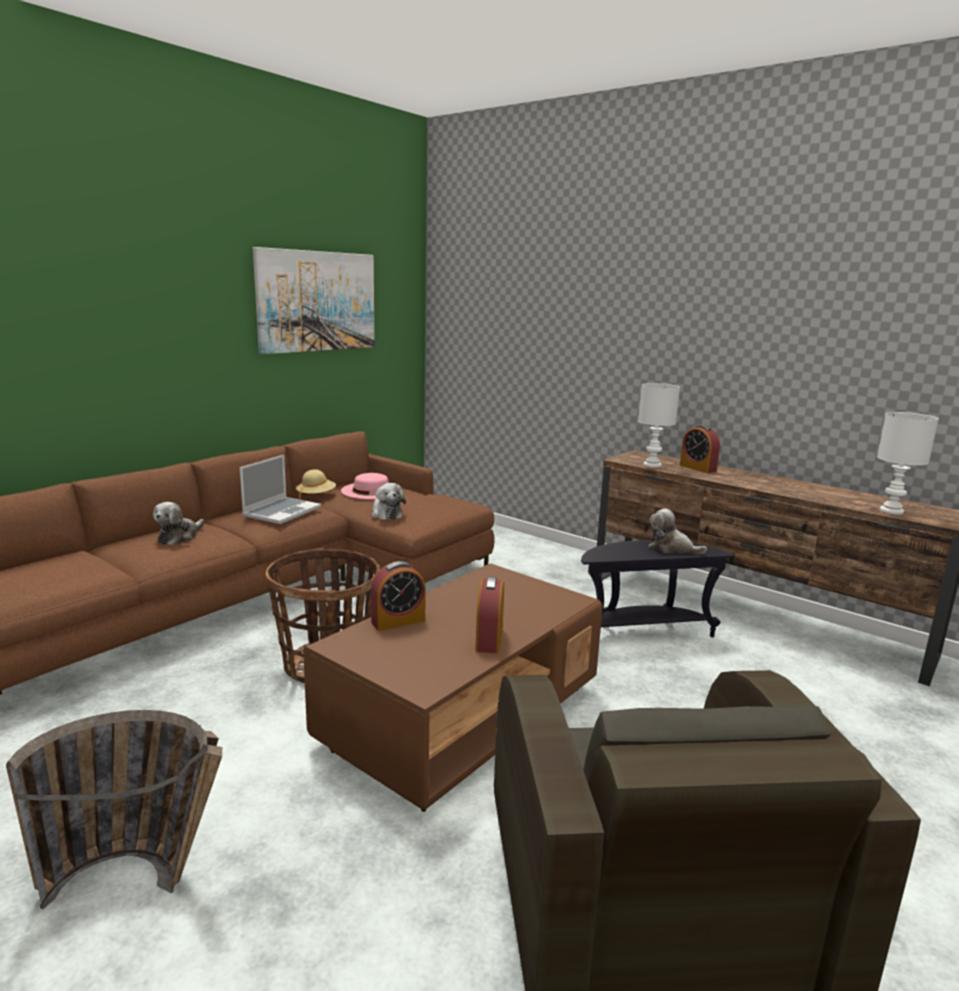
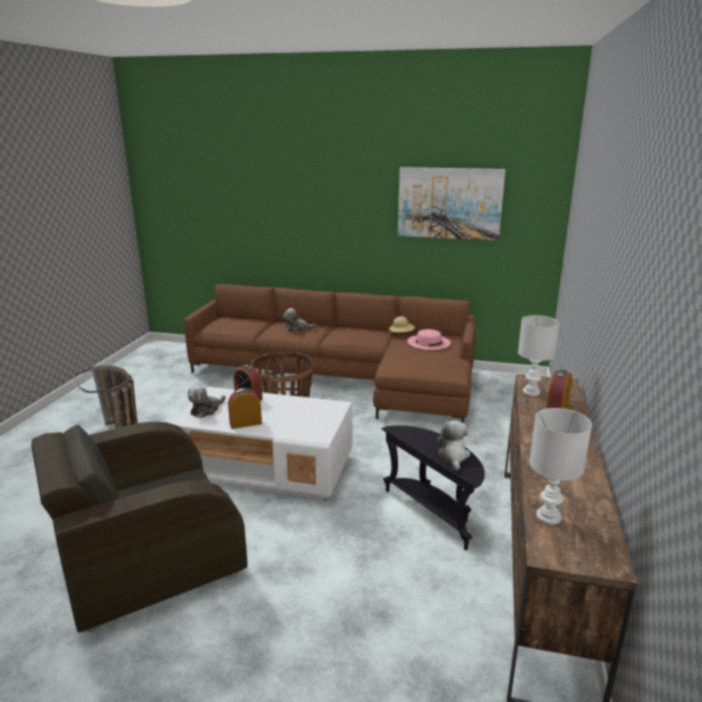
camera: 65 degrees right, 5 degrees up
laptop [240,455,321,524] -> none
brown coffee table [303,563,603,812] -> white coffee table [170,387,352,500]
plush toy [372,483,406,520] -> plush toy moved to [188,385,226,418]

